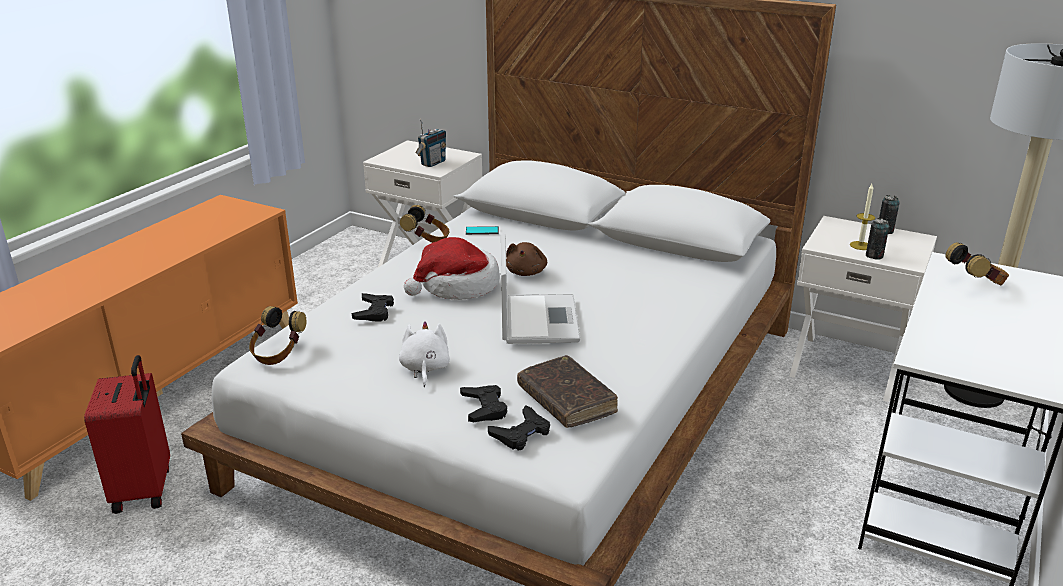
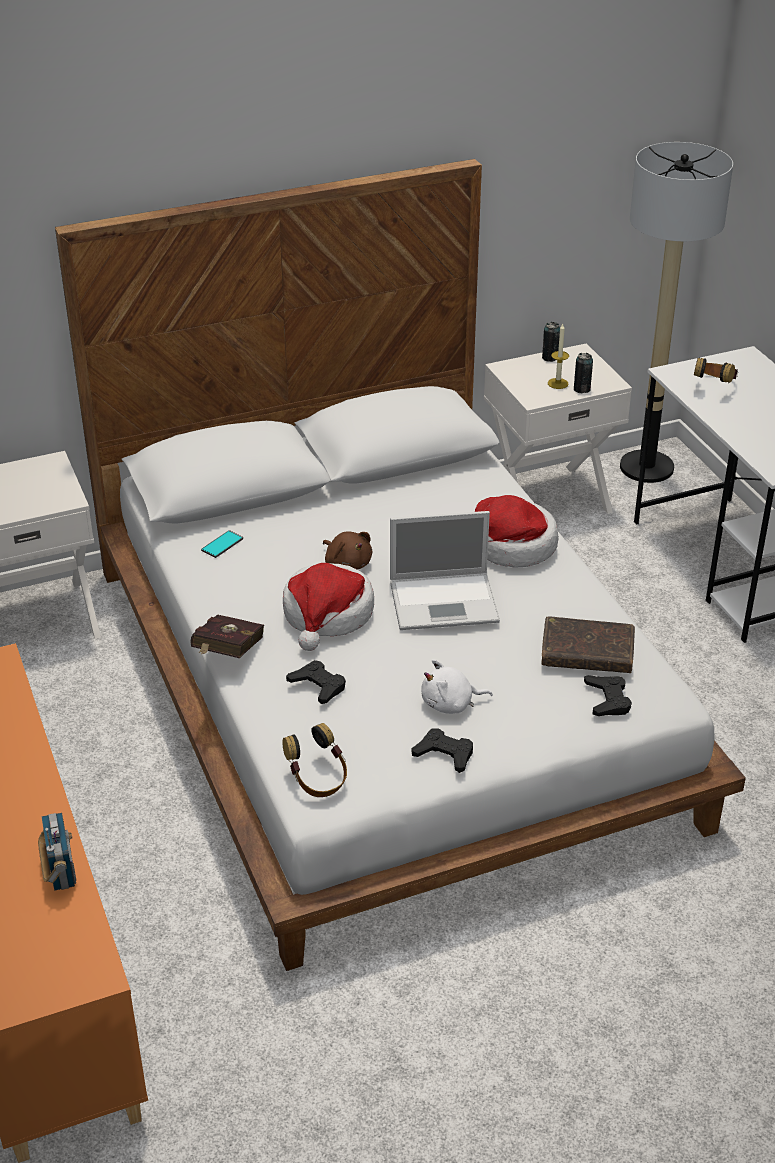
camera: 50 degrees left, 10 degrees up
red suitcase [84,355,170,514] -> none
white plush toy [399,321,450,387] -> white plush toy turned 45 degrees counterclockwise [421,659,493,714]
headphones [400,205,449,243] -> none
radio [416,119,446,167] -> radio moved to [38,813,77,891]
black game controller [460,385,507,422] -> black game controller moved to [412,729,473,773]
laptop [501,234,580,344] -> laptop turned 135 degrees clockwise [390,511,500,630]
none -> red book [190,614,264,658]
none -> hat [475,495,559,568]

